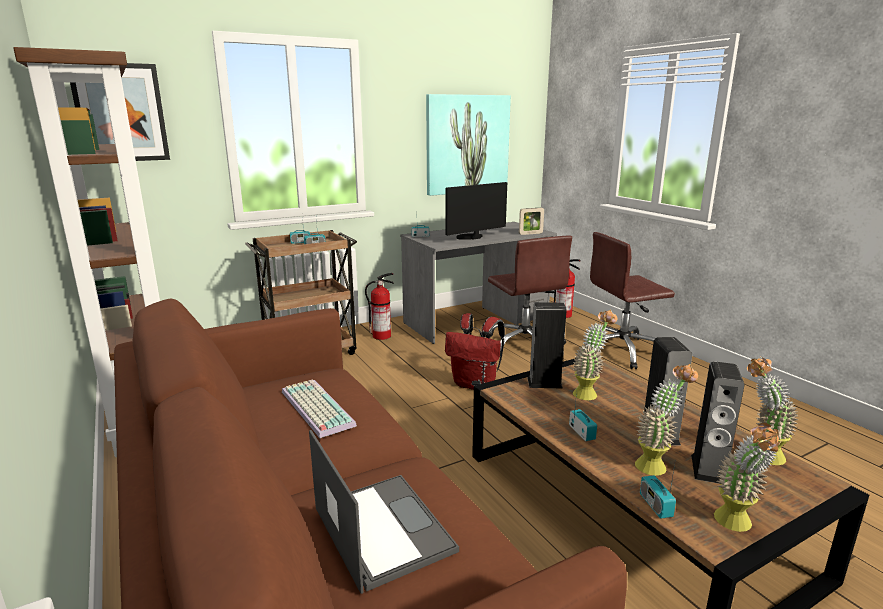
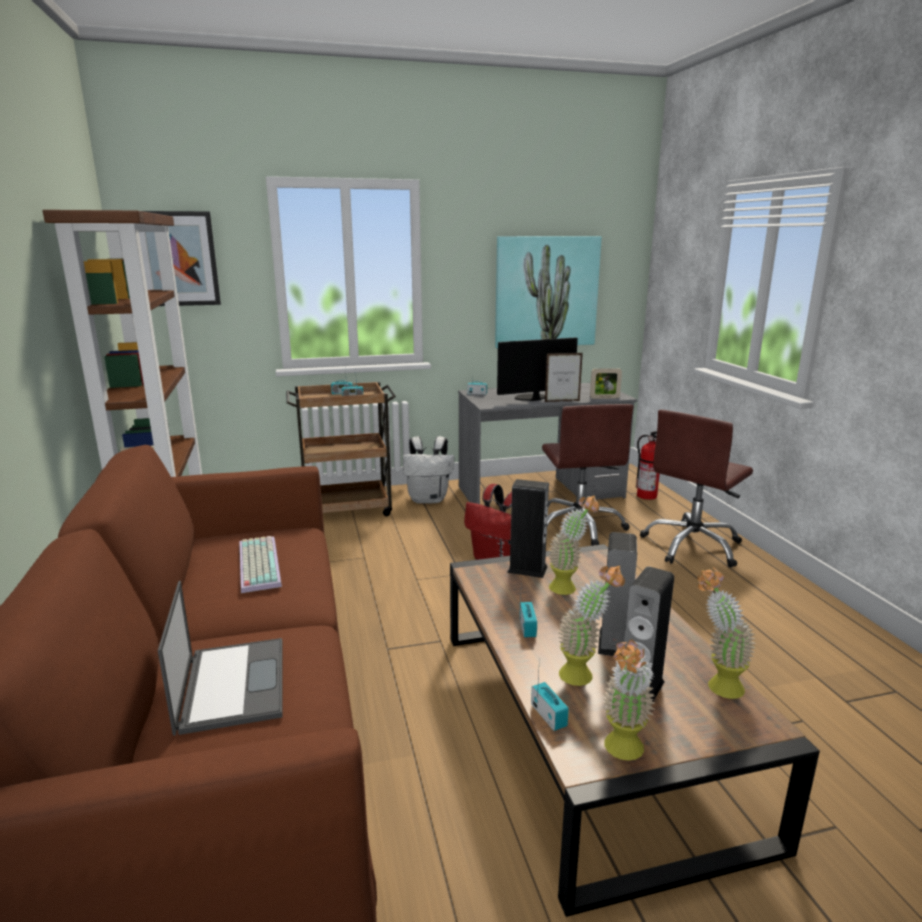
camera: 15 degrees right, 0 degrees up
fire extinguisher [365,273,394,340] -> white backpack [403,436,454,504]
brown office chair [590,232,675,369] -> brown office chair turned 45 degrees counterclockwise [640,410,753,568]
radio [640,458,676,519] -> radio turned 150 degrees clockwise [531,671,569,731]
none -> picture frame [545,353,583,402]

